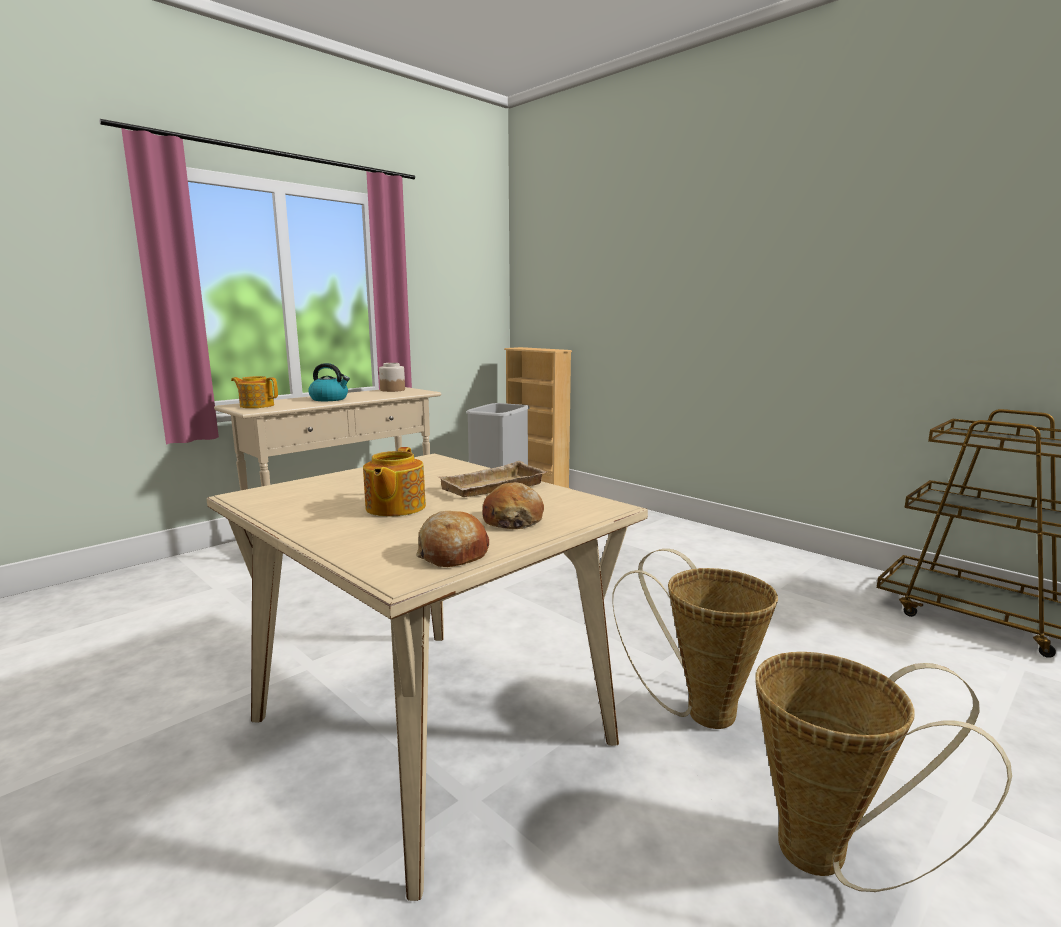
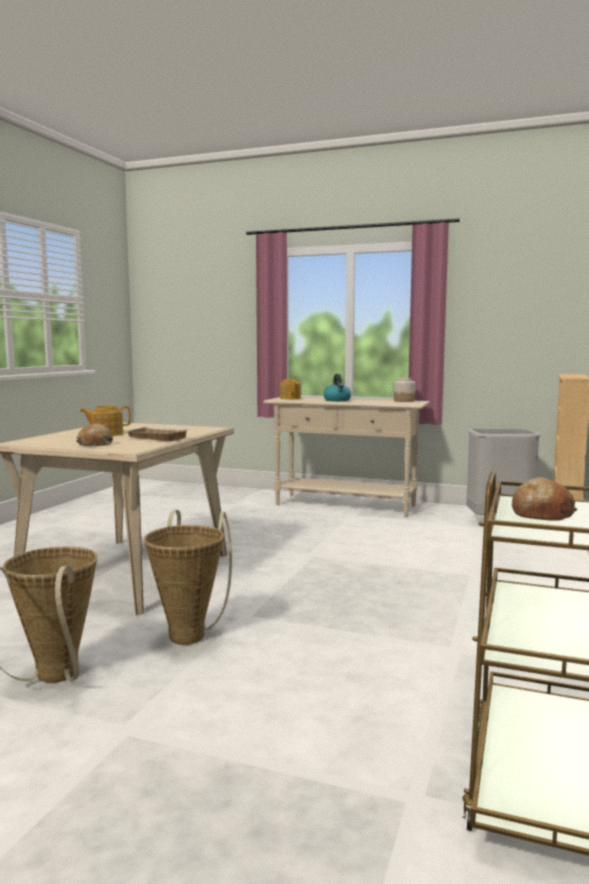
camera: 65 degrees right, 5 degrees down
bread [416,511,489,567] -> bread moved to [512,477,577,521]

